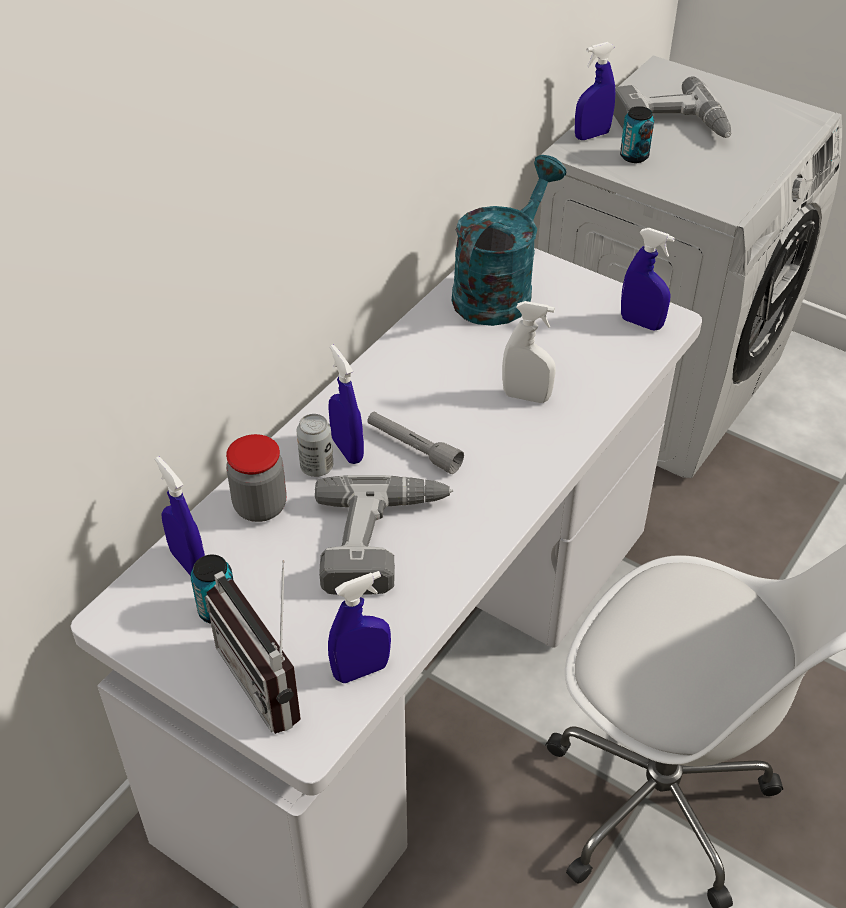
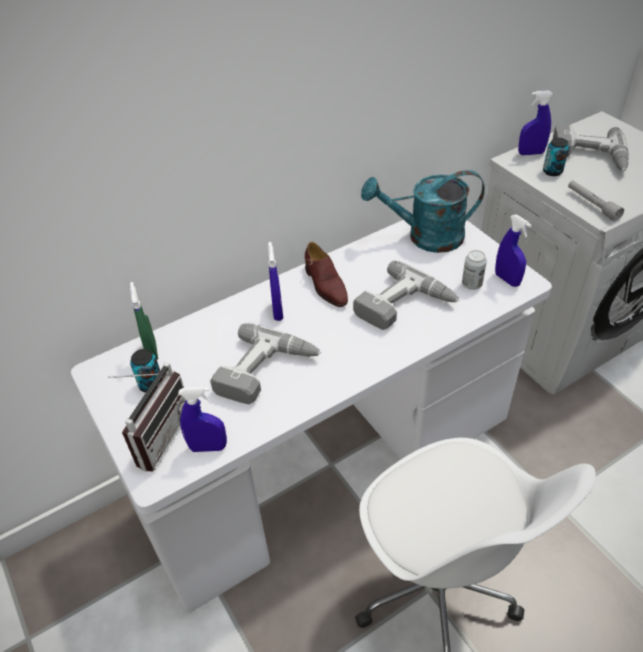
camera: 25 degrees right, 0 degrees up
blue spray bottle [155,456,205,576] -> green spray bottle [130,282,158,360]
radio [205,560,301,734] -> radio turned 150 degrees counterclockwise [108,363,186,472]
jar [226,434,286,522] -> none
can [297,414,333,477] -> can moved to [462,250,487,290]
grey flashlight [367,412,464,474] -> grey flashlight moved to [568,181,624,221]
turquoise watering can [452,155,567,326] -> turquoise watering can turned 150 degrees counterclockwise [361,170,485,253]
white spray bottle [502,301,556,403] -> power drill [353,261,459,330]
none -> brown shoe [305,242,348,307]

